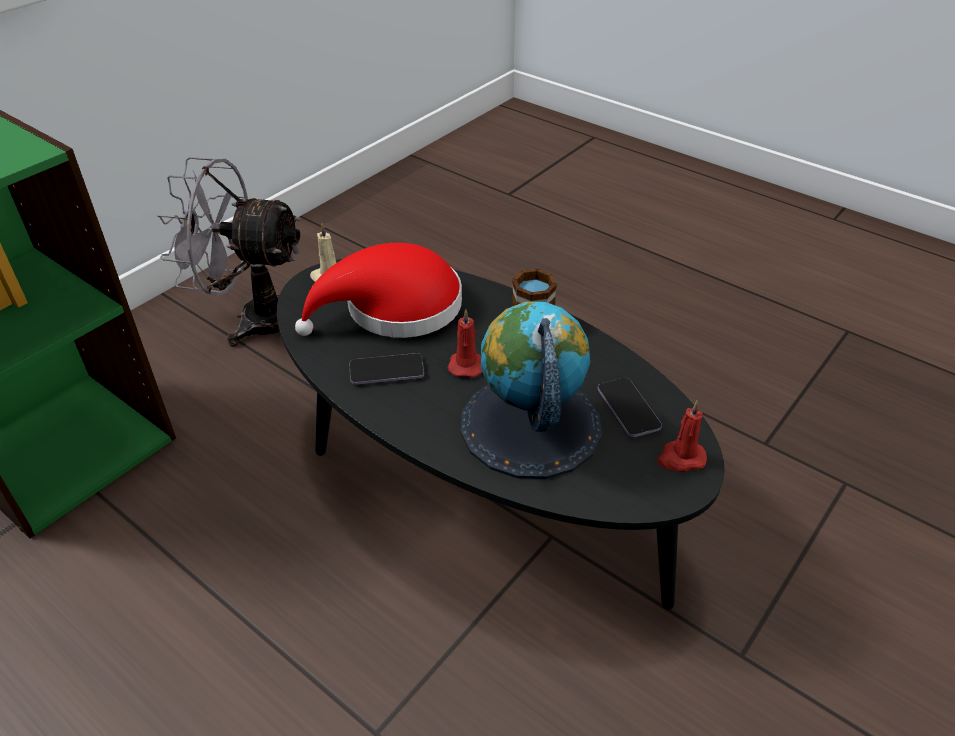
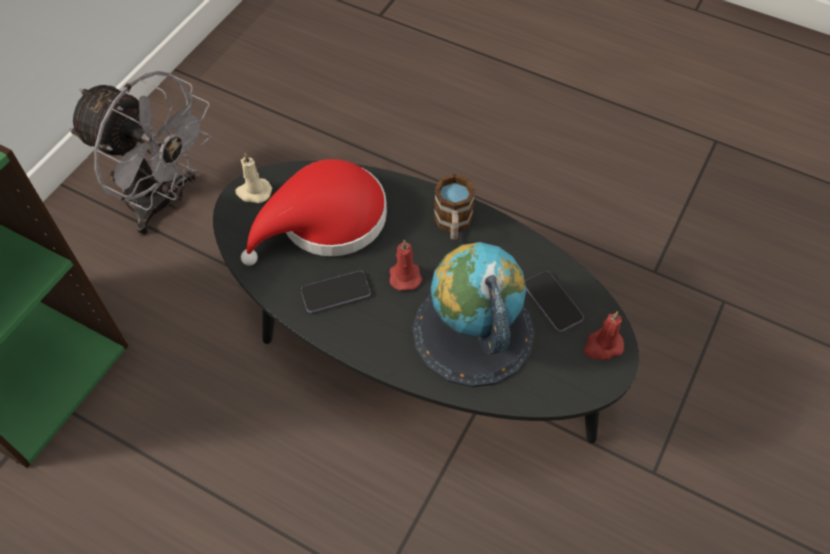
camera: 10 degrees left, 15 degrees up
grey fan [157,157,301,346] -> grey fan turned 150 degrees counterclockwise [69,71,211,236]

